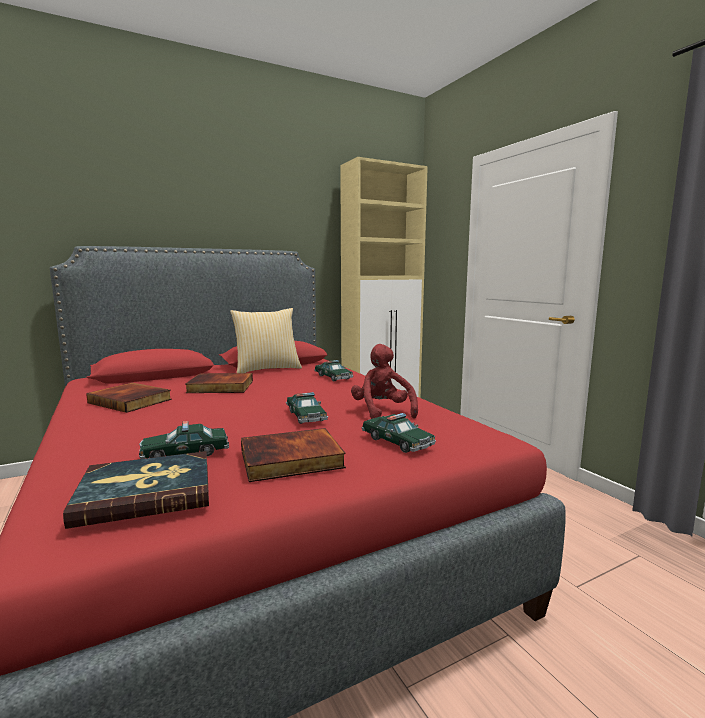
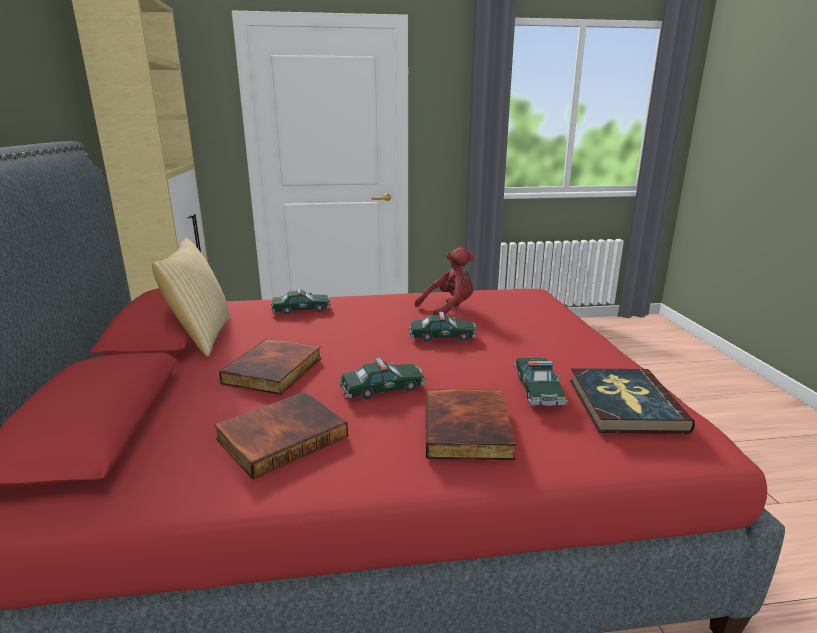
camera: 70 degrees left, 10 degrees up
book [241,428,346,482] -> book moved to [425,389,516,460]
red plush toy [351,344,418,419] -> red plush toy turned 150 degrees clockwise [415,247,474,315]
toy car [361,413,436,453] -> toy car moved to [340,358,425,400]

